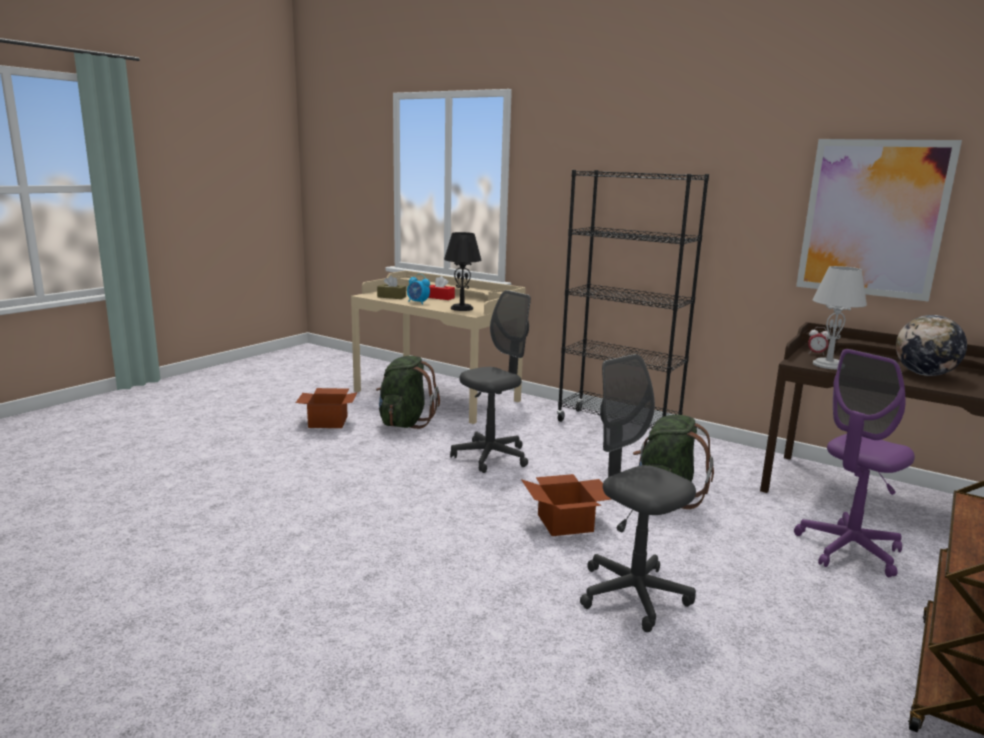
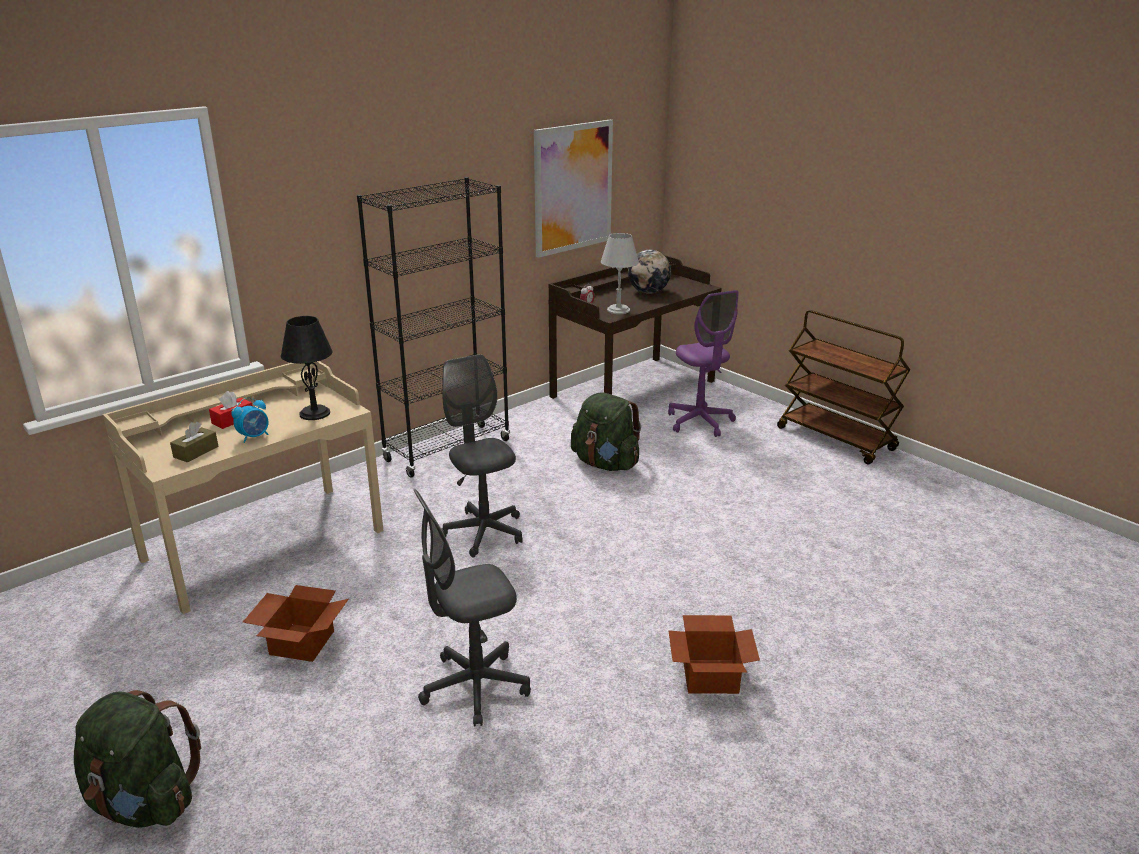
camera: 75 degrees left, 10 degrees up
green backpack [376,356,440,429] -> green backpack moved to [74,690,201,828]
cardboard box [521,474,612,536] -> cardboard box moved to [668,615,760,694]
grey office chair [580,354,696,632] -> grey office chair moved to [414,489,531,727]

